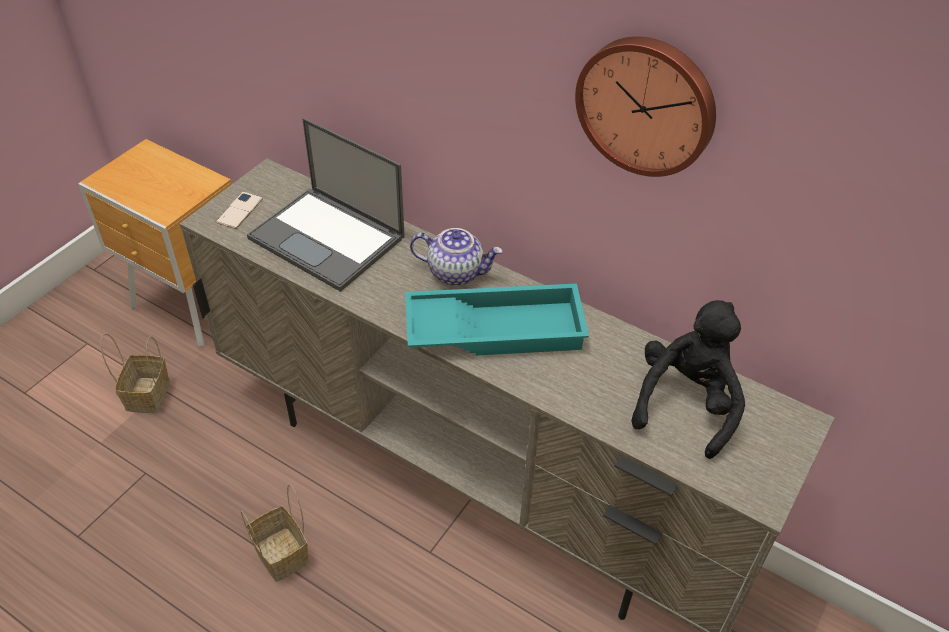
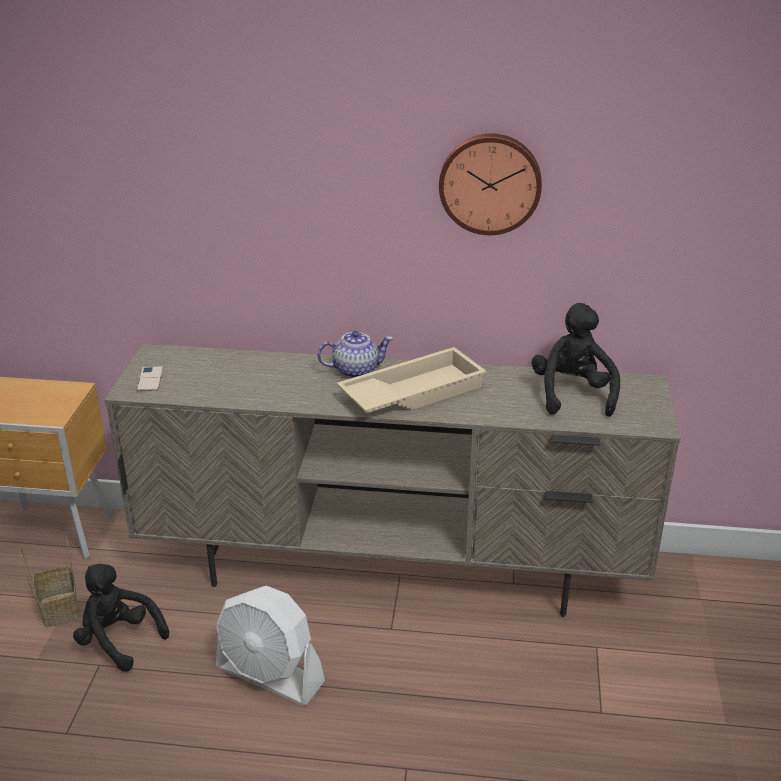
camera: 25 degrees left, 15 degrees down
basket [241,484,309,582] -> white fan [216,586,325,706]
laptop [247,118,405,292] -> none
turquoise tray [405,284,589,356] -> beige tray [336,347,487,413]
none -> black plush toy [73,563,169,671]

